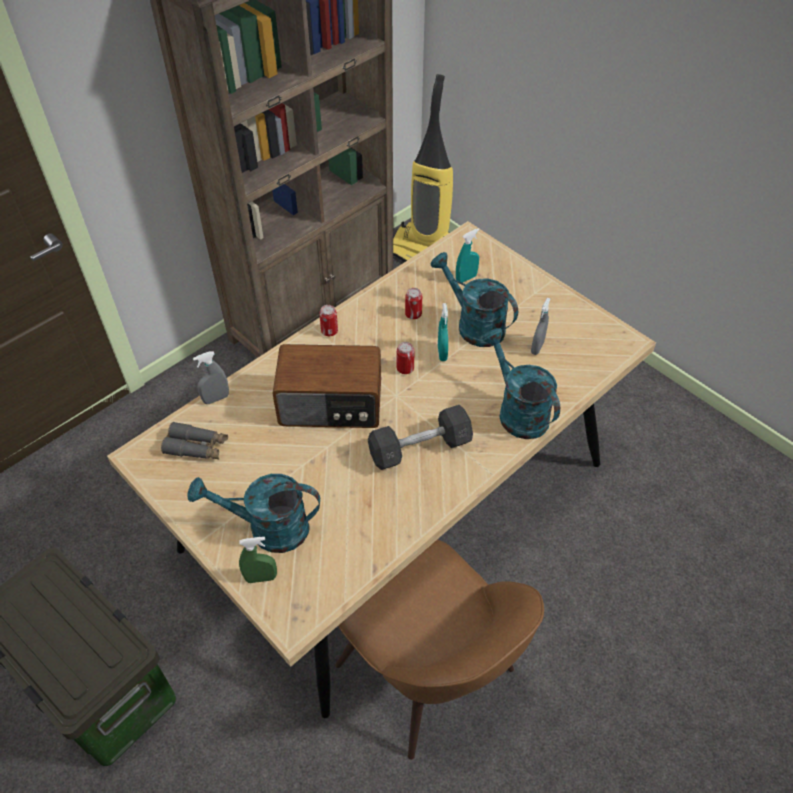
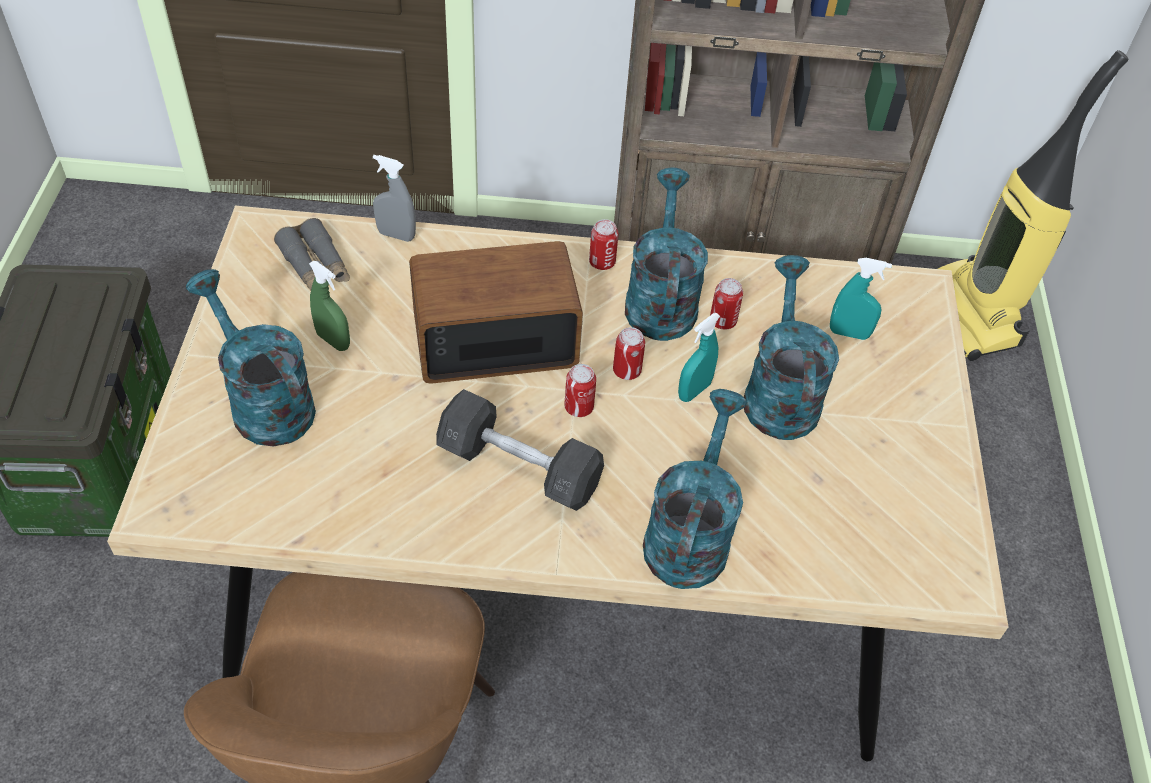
camera: 45 degrees right, 0 degrees up
green spray bottle [239,537,277,583] -> green spray bottle moved to [309,261,350,351]
radio [272,344,381,428] -> radio turned 120 degrees clockwise [409,241,583,384]
grey spray bottle [531,298,550,355] -> none
none -> can [564,364,596,417]
none -> turquoise watering can [625,168,708,341]

